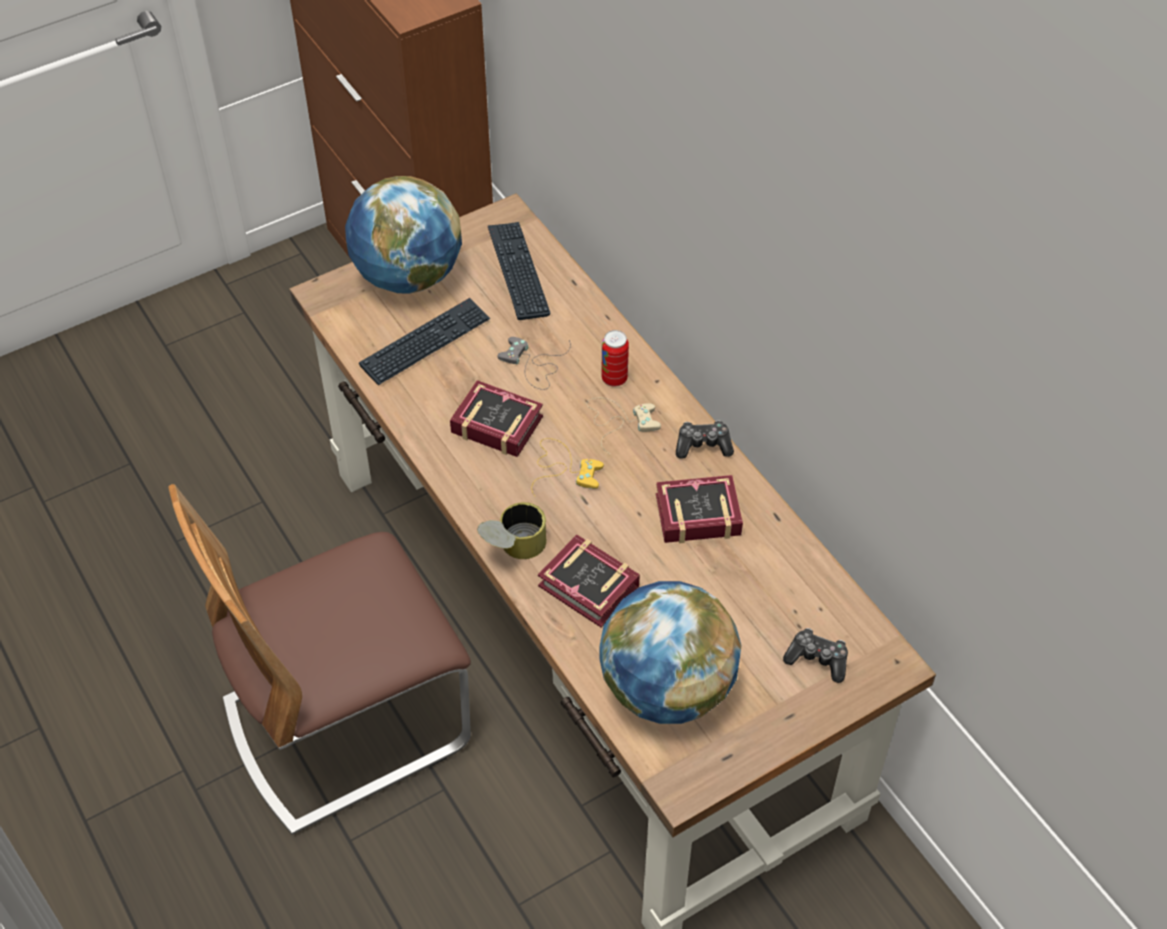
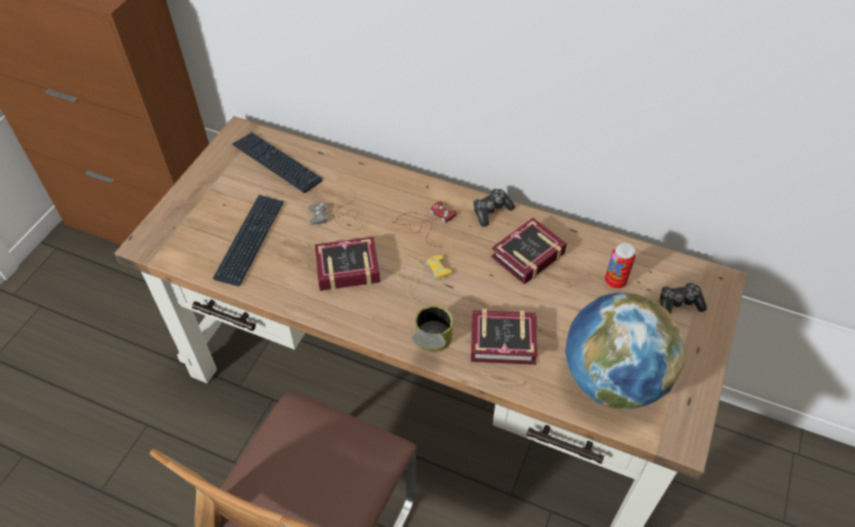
camera: 35 degrees left, 0 degrees up
globe [345,176,462,294] -> none
beige game controller [587,398,661,454] -> red game controller [396,201,457,247]
can [601,330,629,387] -> can moved to [605,243,635,289]

